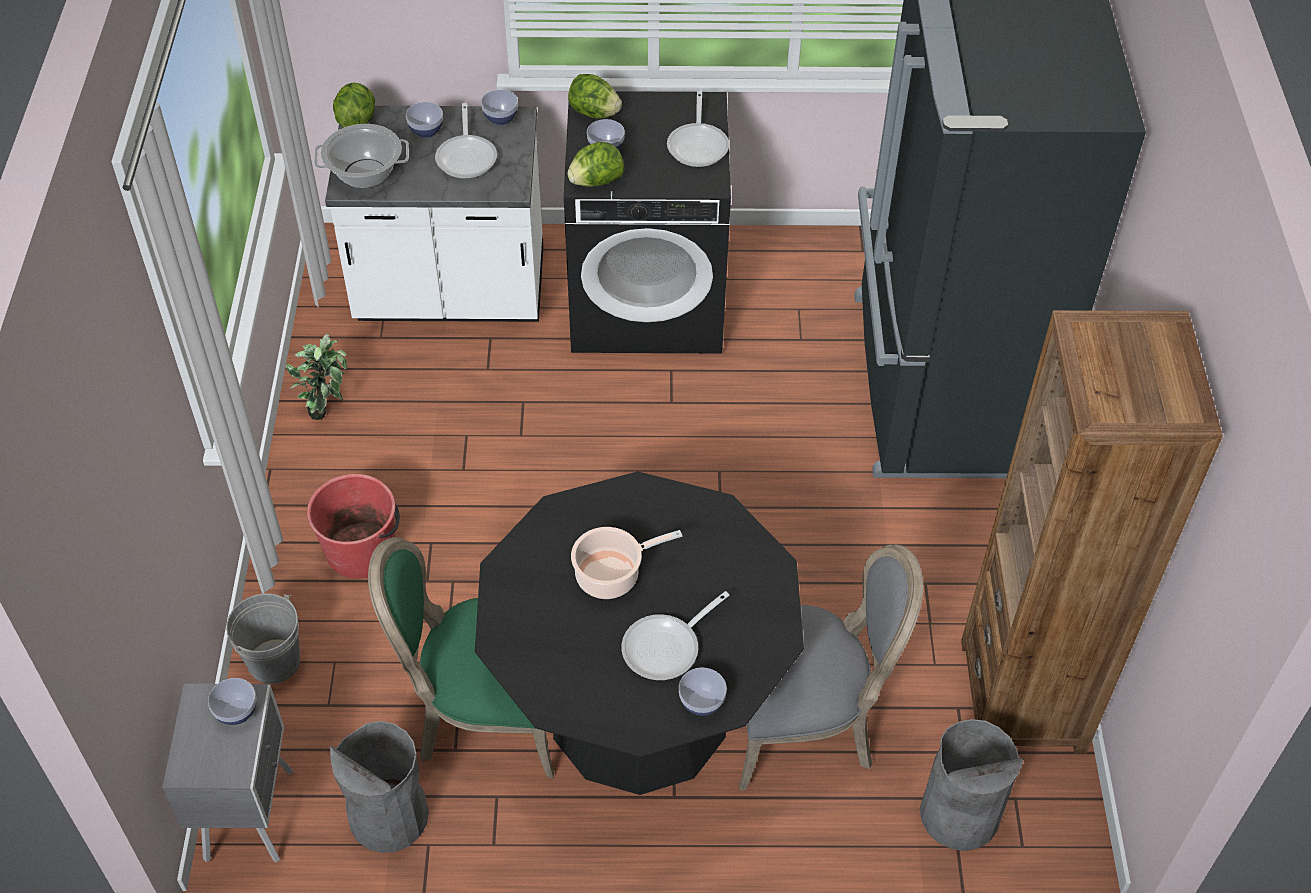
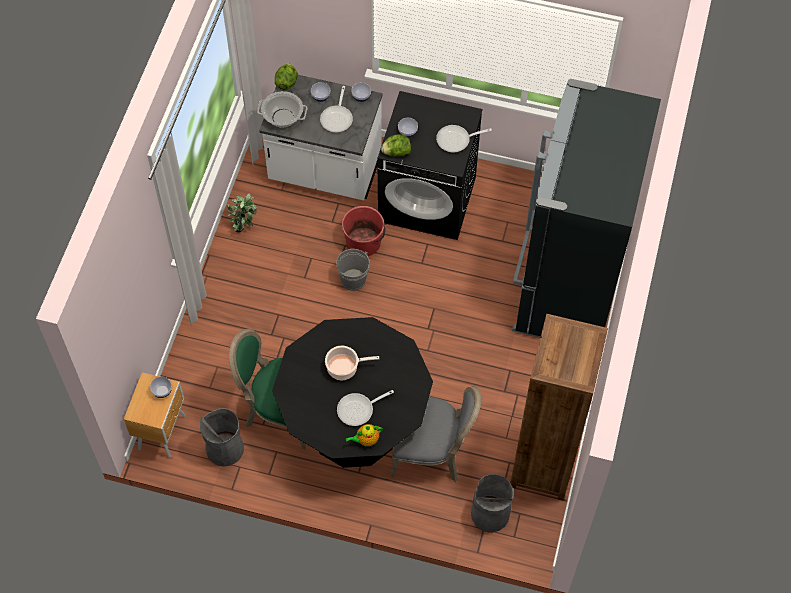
camera: 15 degrees right, 10 degrees up
grey nightstand [162,684,294,863] -> brown nightstand [124,372,186,458]
grey bucket [226,593,300,684] -> grey bucket moved to [336,249,370,291]
red bucket [307,474,400,578] -> red bucket moved to [342,206,385,256]
lettuce [568,74,622,119] -> none
frying pan [667,91,729,167] -> frying pan turned 60 degrees clockwise [436,125,492,153]
bowl [679,668,727,716] -> teapot [346,424,383,446]

